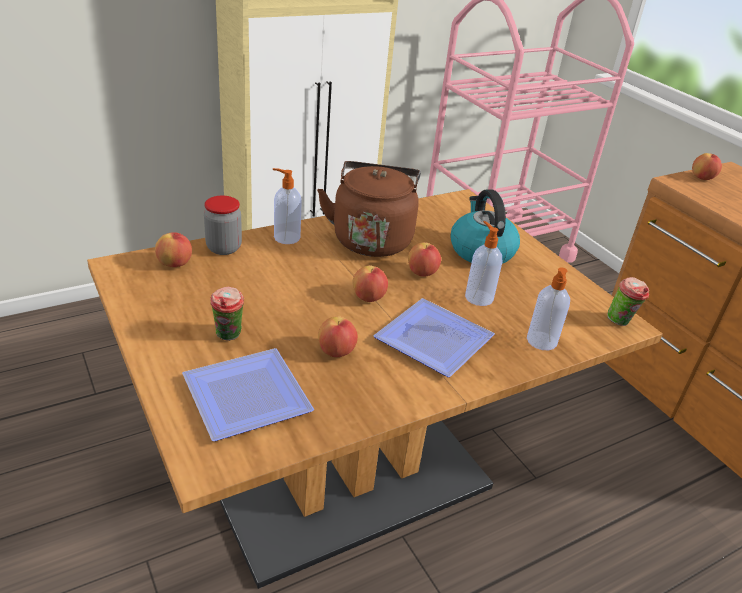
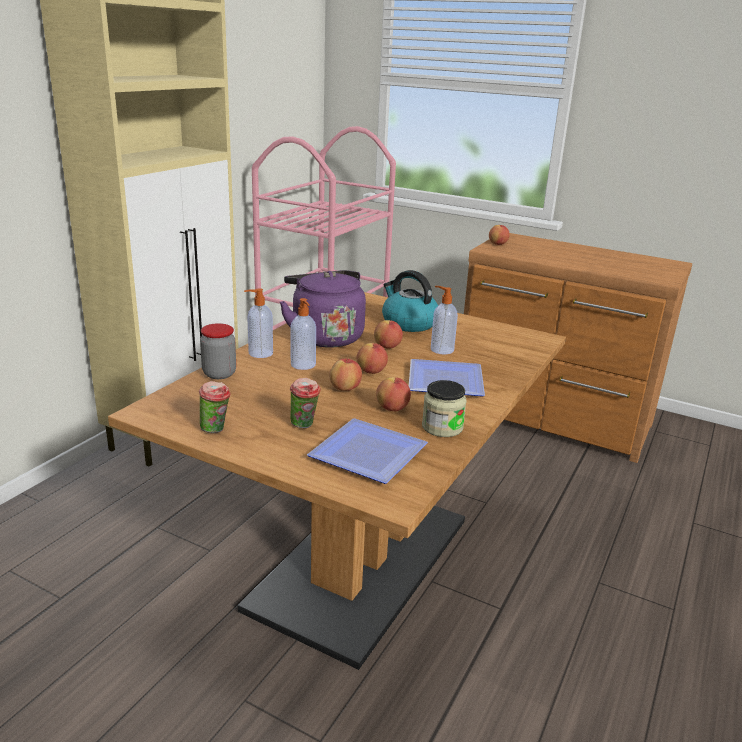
camera: 30 degrees left, 10 degrees down
apple [155,232,192,267] -> apple moved to [329,359,362,391]
brown kettle [317,161,421,257] -> purple kettle [280,270,366,348]
soap dispenser [527,267,570,350] -> soap dispenser moved to [290,298,316,370]
cup [607,277,649,326] -> cup moved to [199,381,231,433]
none -> jar [422,380,467,437]

